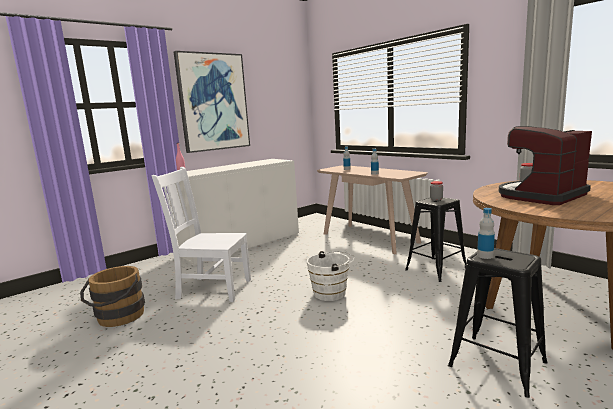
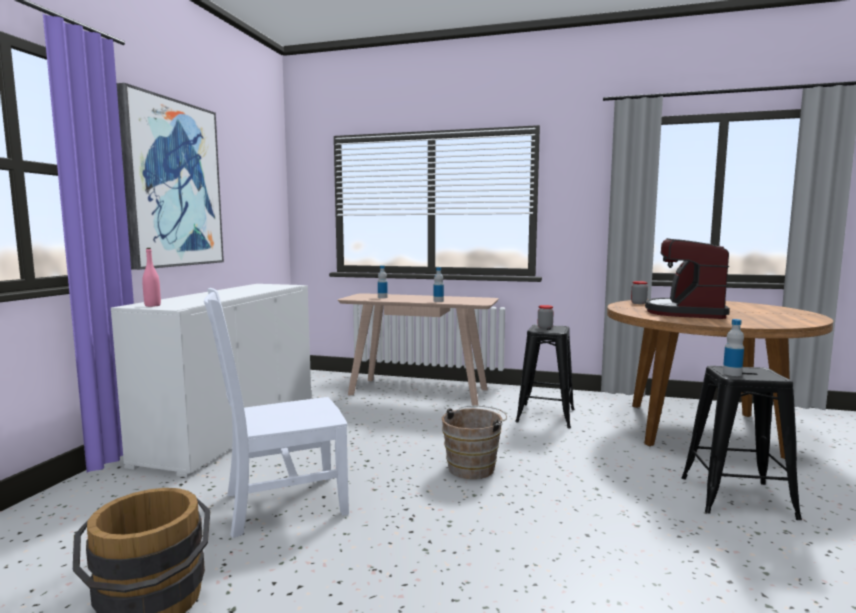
camera: 35 degrees left, 5 degrees down
white bucket [306,251,355,301] -> brown bucket [442,405,507,479]

